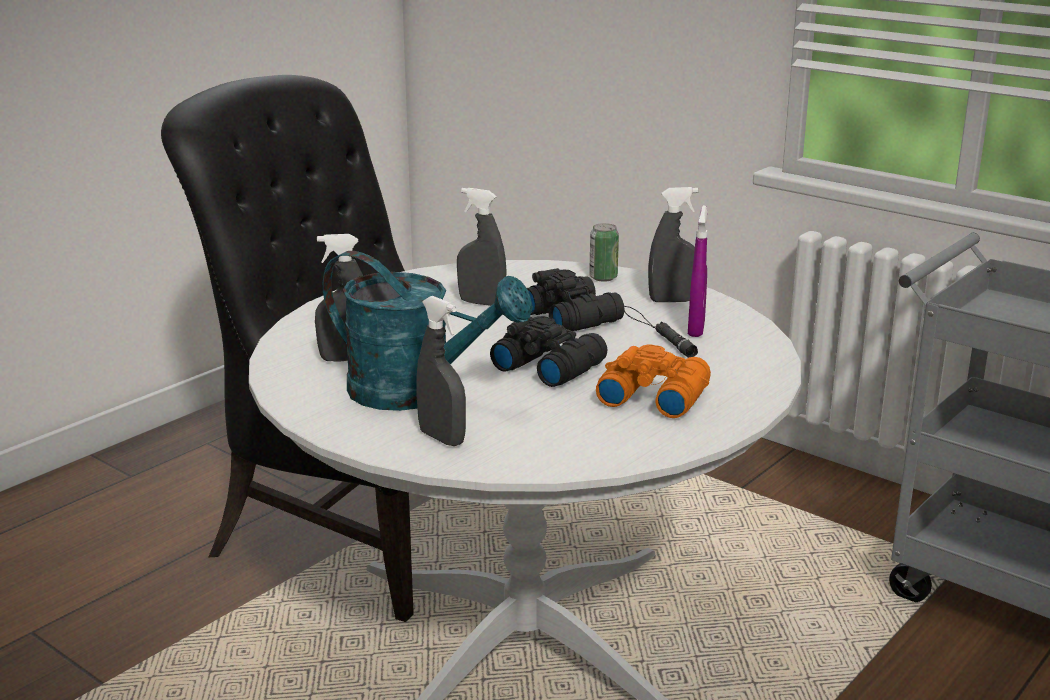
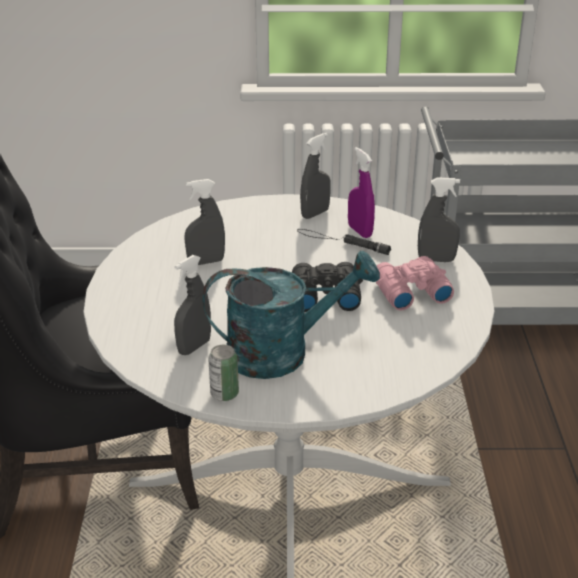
camera: 40 degrees left, 10 degrees up
grey spray bottle [416,296,466,446] -> grey spray bottle moved to [418,177,460,262]
black binoculars [527,268,625,331] -> none
can [589,223,619,282] -> can moved to [208,345,239,401]
orange binoculars [596,344,711,418] -> pink binoculars [376,256,454,310]

